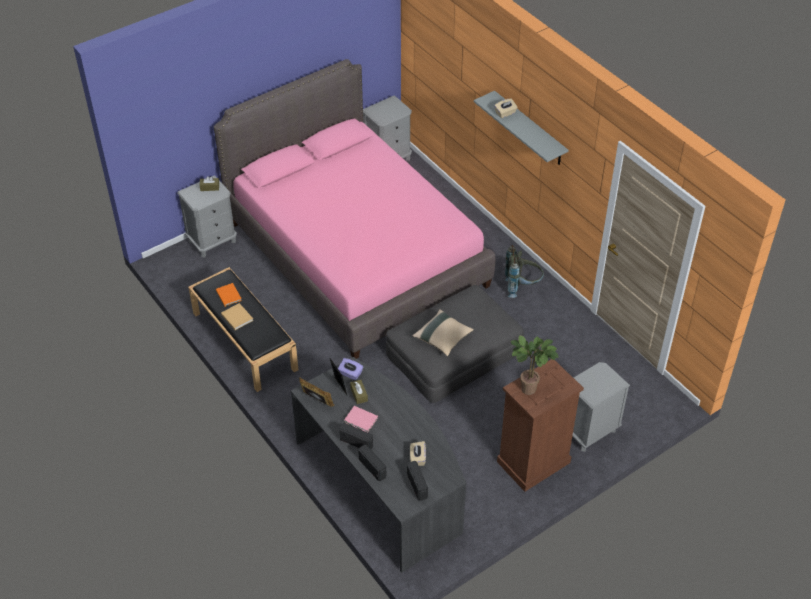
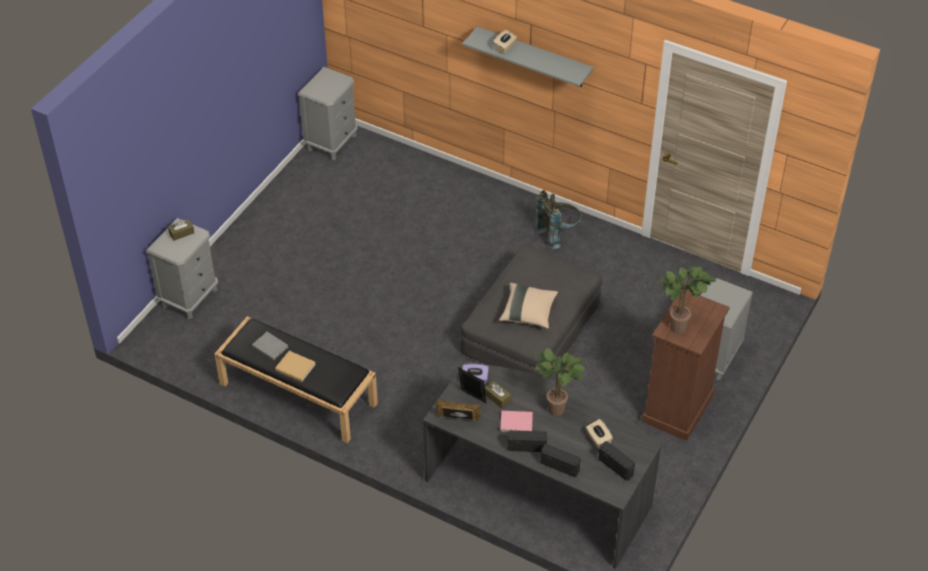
camera: 25 degrees left, 0 degrees up
pink bed [214,59,495,359] -> none
orange book [216,283,242,307] -> grey book [252,332,288,361]
none -> potted plant [535,348,585,416]

